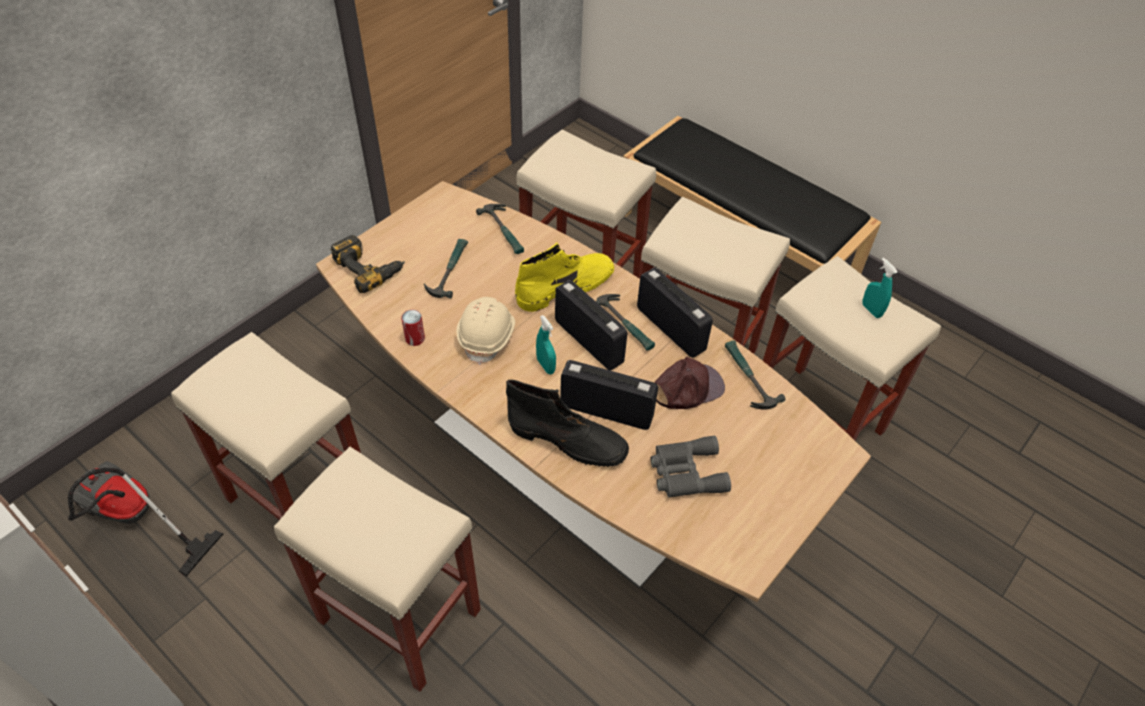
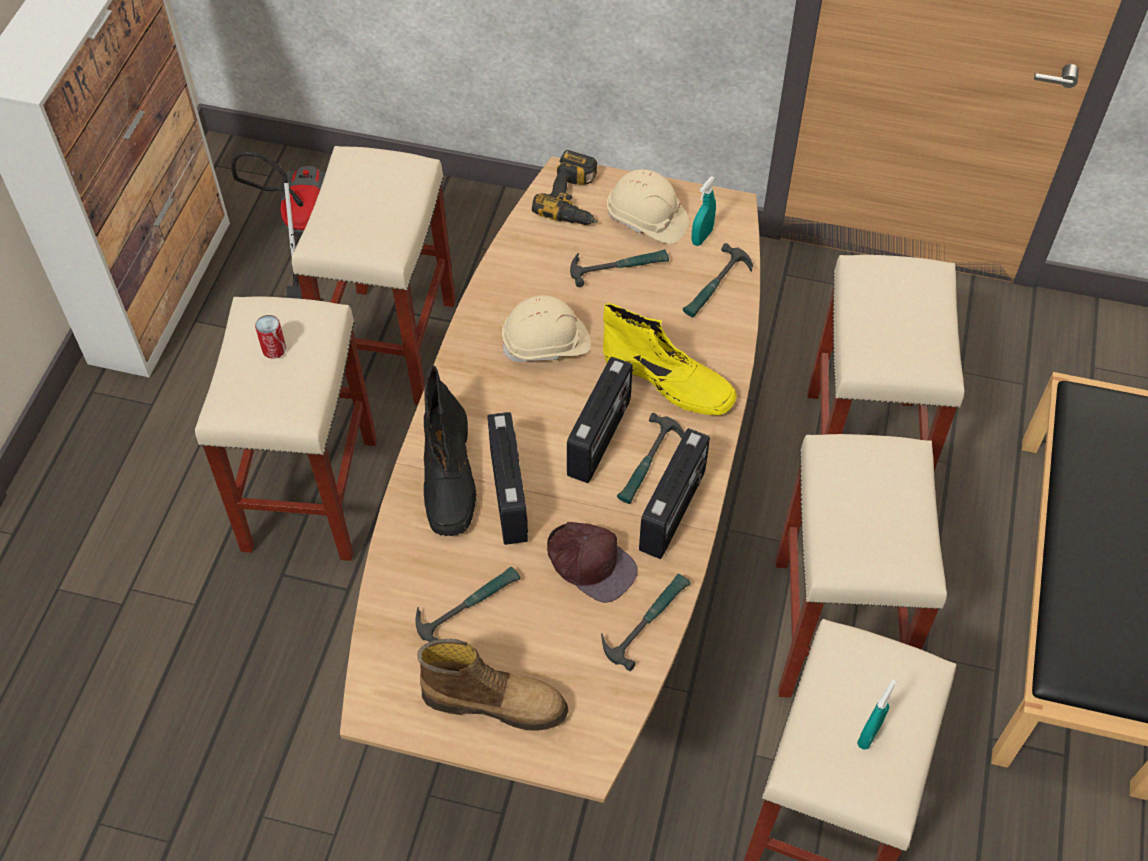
camera: 65 degrees right, 5 degrees up
can [401,310,425,346] -> can moved to [255,315,286,359]
turquoise spray bottle [536,315,556,374] -> turquoise spray bottle moved to [691,176,716,246]
grey binoculars [651,436,731,498] -> hammer [416,567,520,642]
none -> boot [417,639,568,731]
none -> beige hard hat [607,169,689,244]

